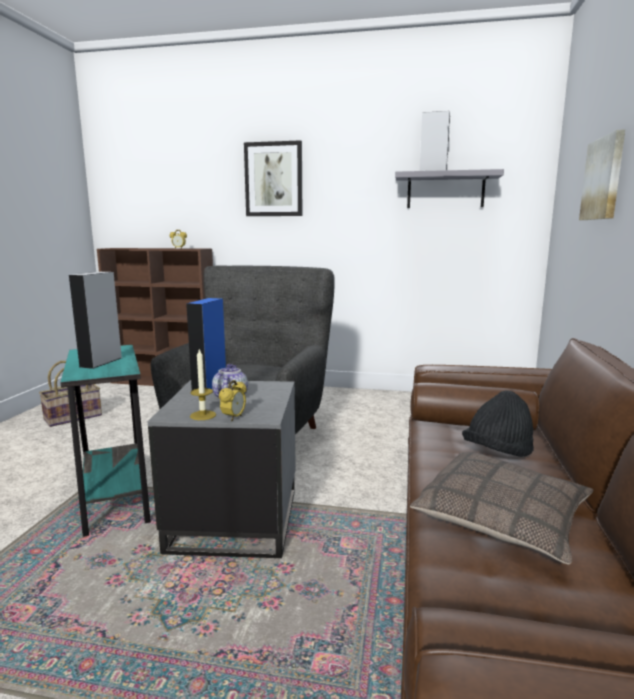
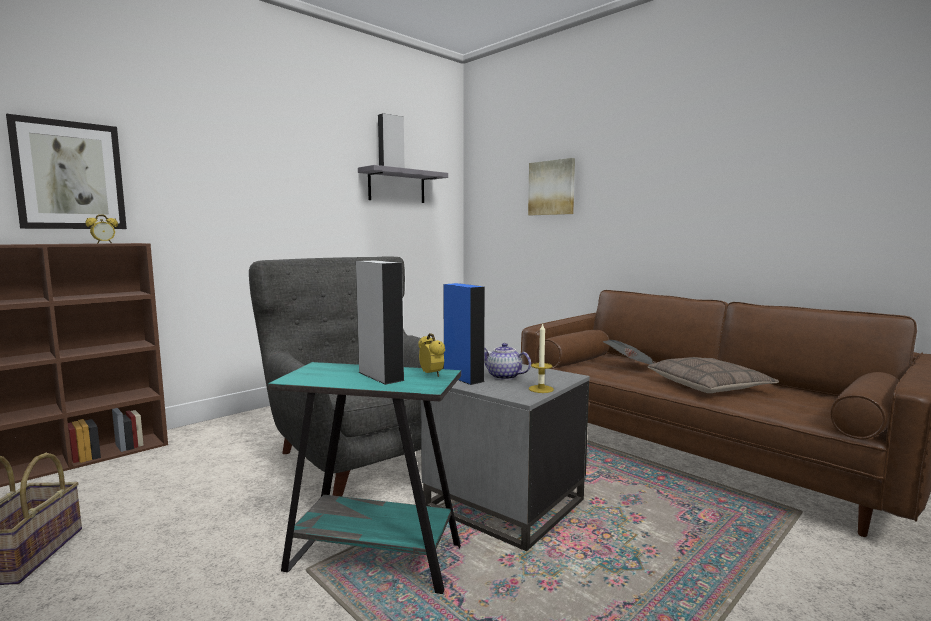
camera: 55 degrees left, 5 degrees down
alarm clock [219,380,247,421] -> alarm clock moved to [419,333,445,377]
picture [244,140,302,216] -> picture moved to [6,114,127,229]
black hat [462,390,534,457] -> newspaper [603,340,656,364]

